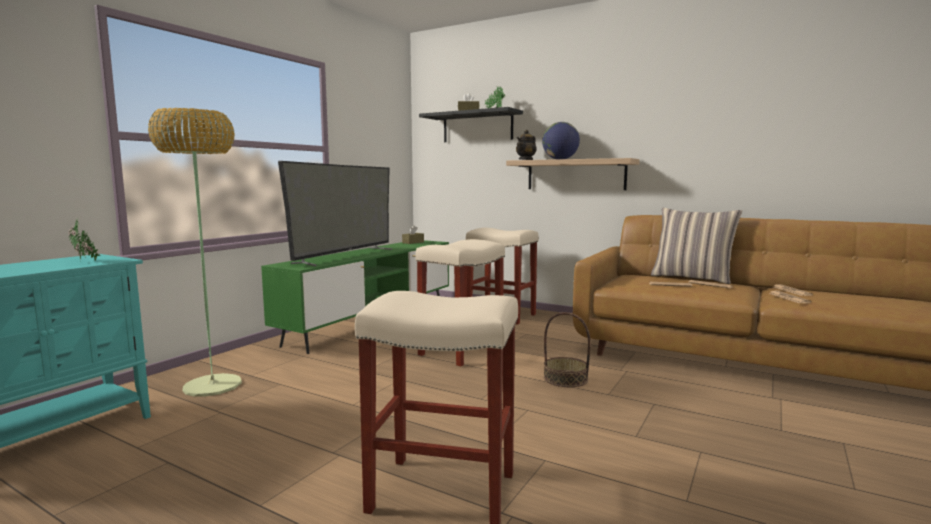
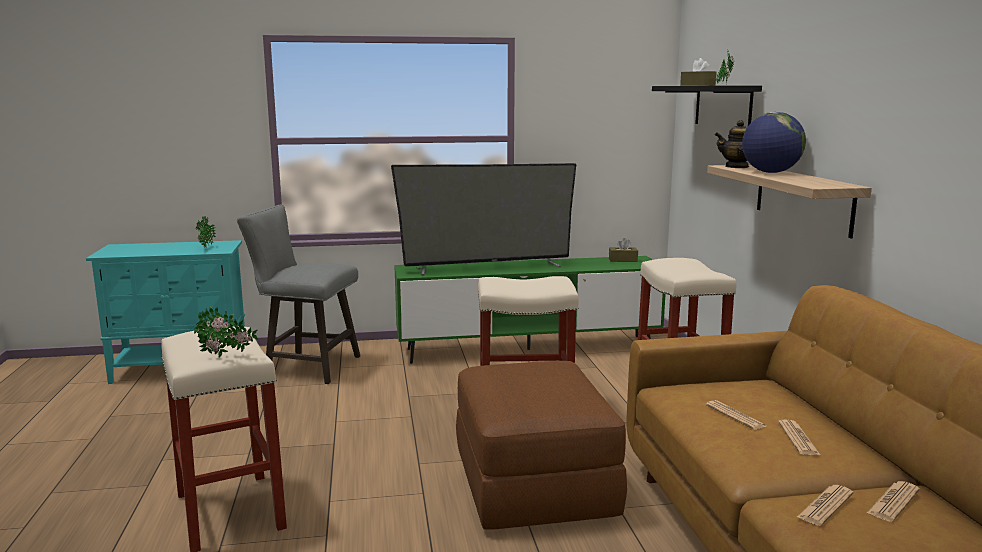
camera: 50 degrees right, 5 degrees up
floor lamp [148,108,242,397] -> grey stool [237,205,360,384]
basket [544,312,591,387] -> brown ottoman [456,361,627,530]
pillow [651,208,742,284] -> none
none -> potted plant [194,306,258,358]

